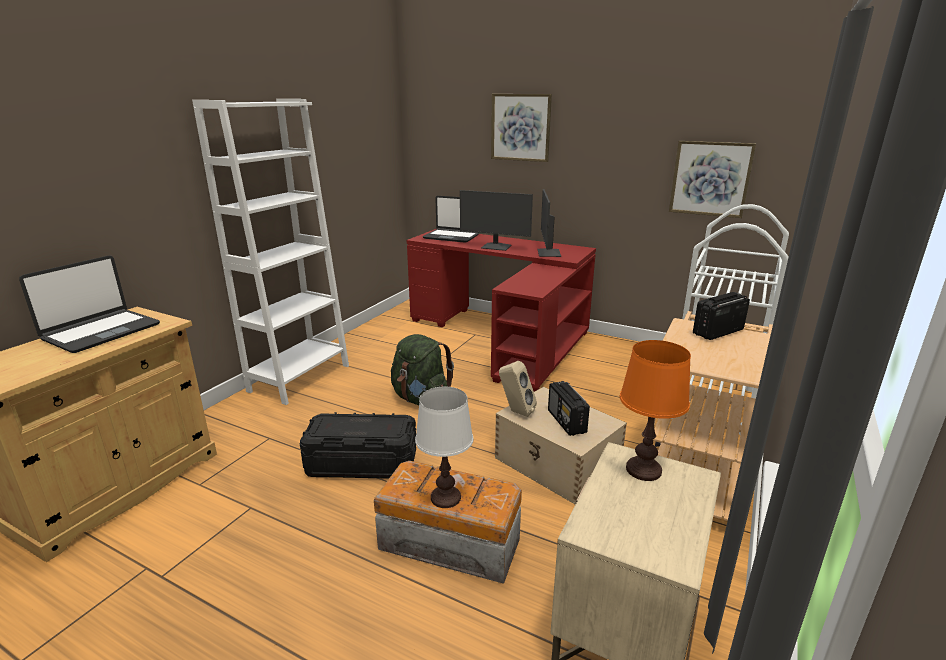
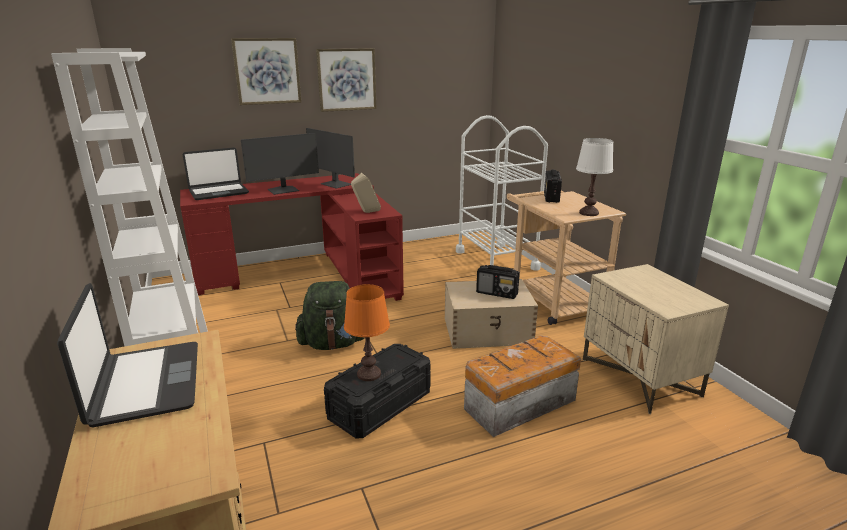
camera: 50 degrees left, 0 degrees up
white table lamp [415,387,474,508] -> white table lamp moved to [576,138,613,216]
beige speaker [499,361,537,417] -> beige speaker moved to [351,173,381,213]
orange table lamp [620,340,691,481] -> orange table lamp moved to [344,284,390,381]
picture [669,141,756,218] -> picture moved to [316,48,377,112]

